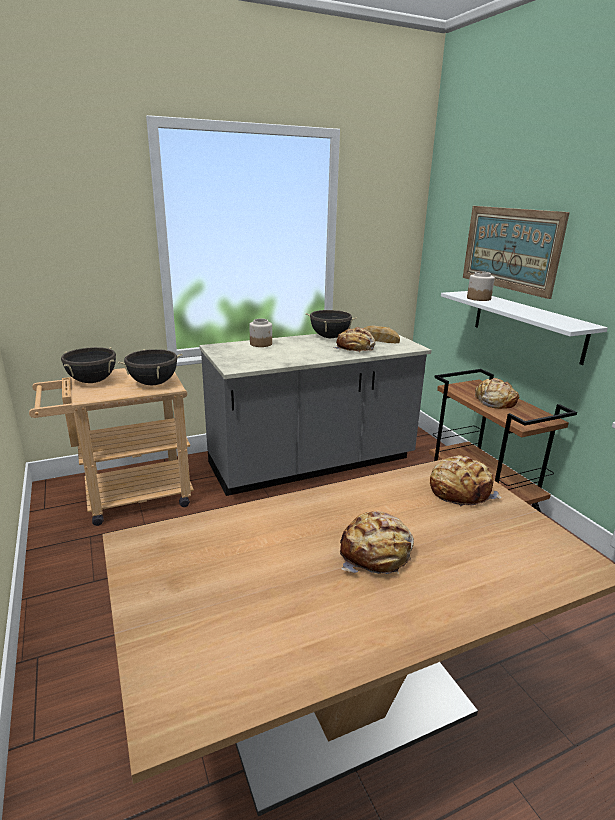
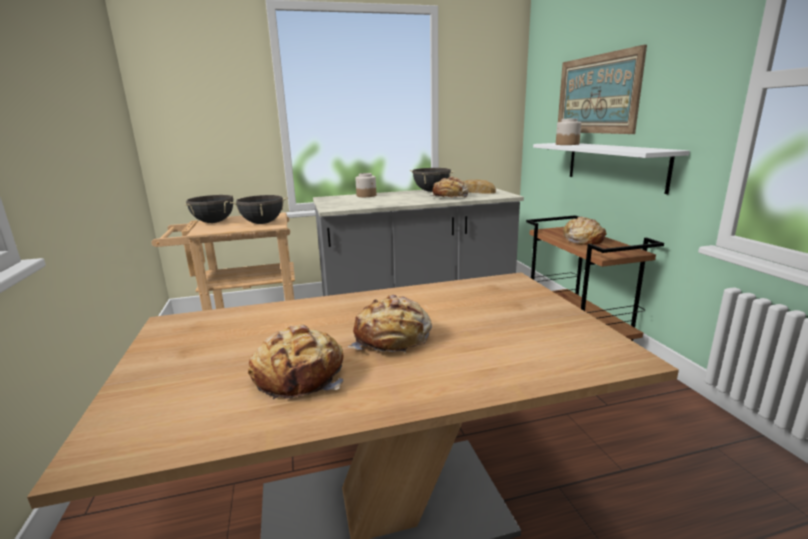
camera: 10 degrees right, 5 degrees down
bread [430,455,502,506] -> bread moved to [248,324,344,399]

